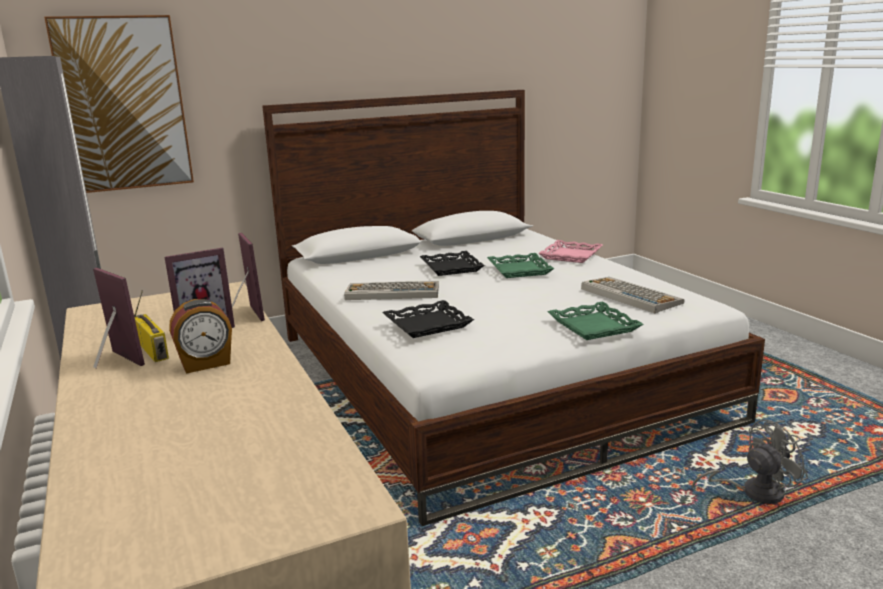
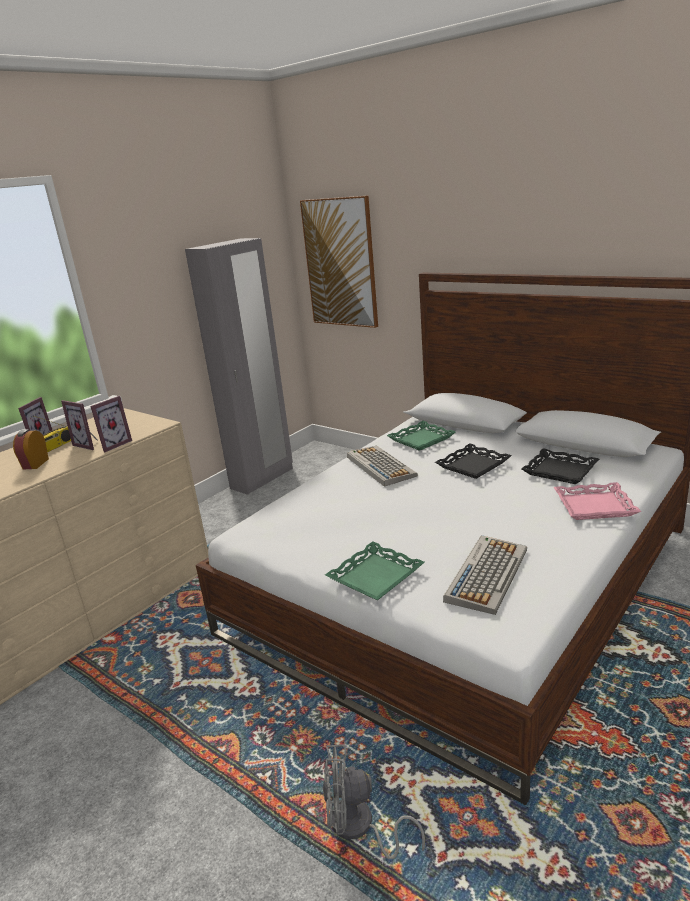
camera: 65 degrees right, 5 degrees up
alarm clock [169,299,232,374] -> alarm clock turned 60 degrees clockwise [13,429,49,470]
black tray [382,300,474,338] -> black tray moved to [522,448,599,484]
green tray [487,253,554,278] -> green tray moved to [387,421,455,451]
grey fan [692,419,808,504] -> grey fan turned 135 degrees clockwise [323,744,425,859]

